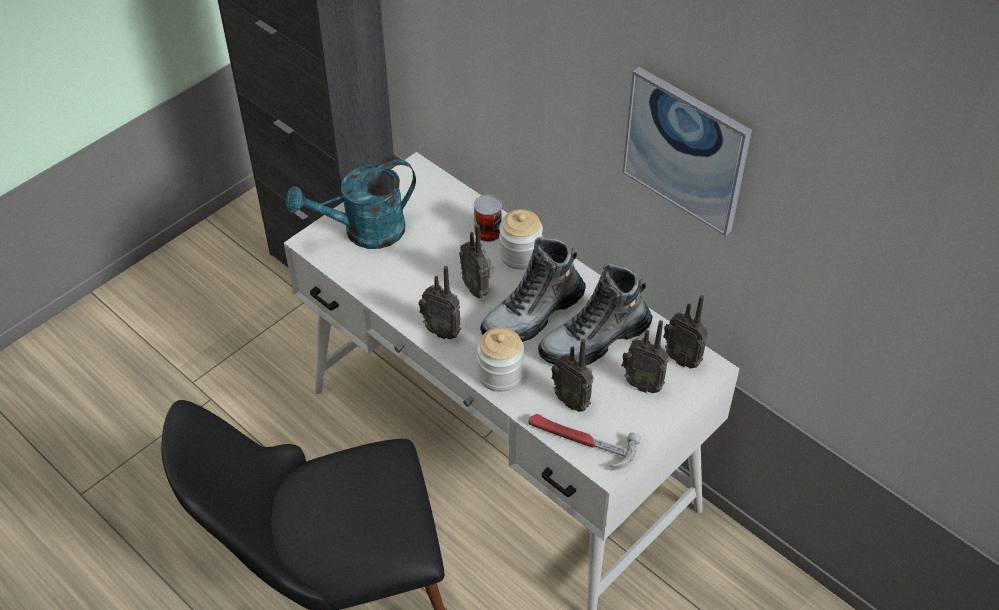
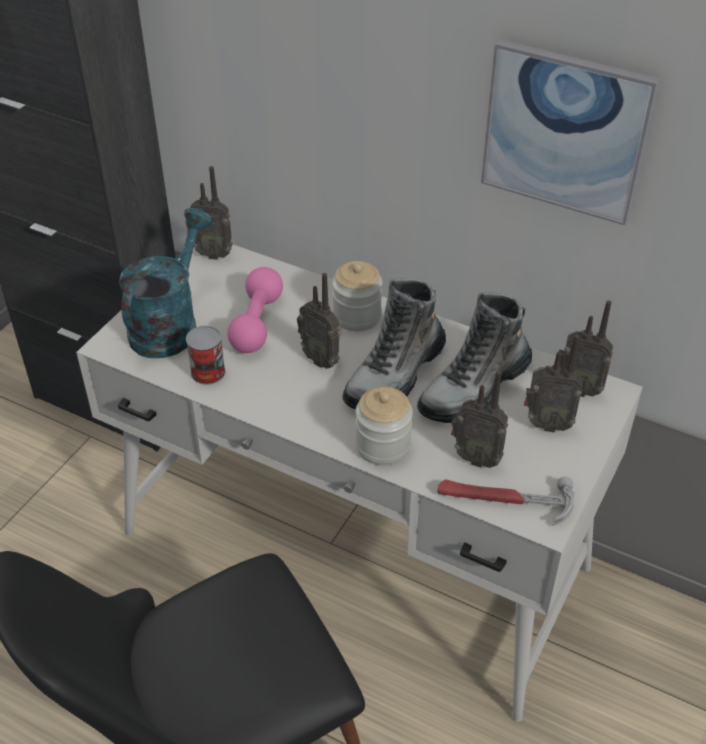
camera: 15 degrees left, 5 degrees down
turquoise watering can [286,159,416,249] -> turquoise watering can turned 150 degrees clockwise [119,208,213,358]
radio [419,266,461,339] -> radio moved to [185,166,233,260]
can [474,195,502,242] -> can moved to [186,326,225,385]
none -> pink dumbbell [227,267,283,353]

